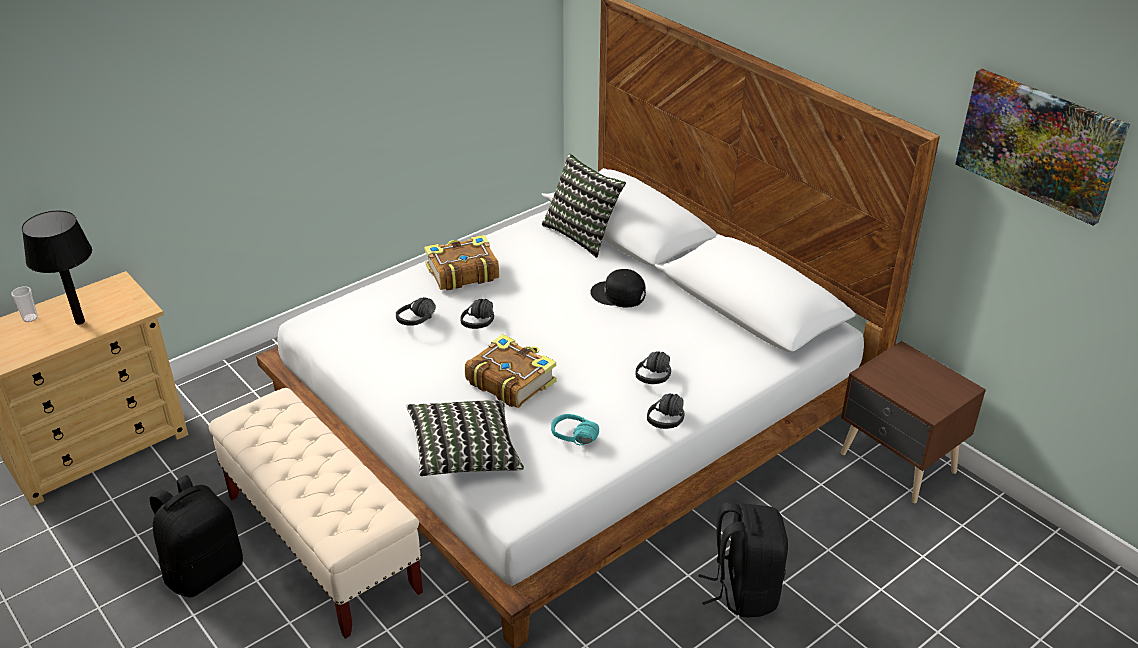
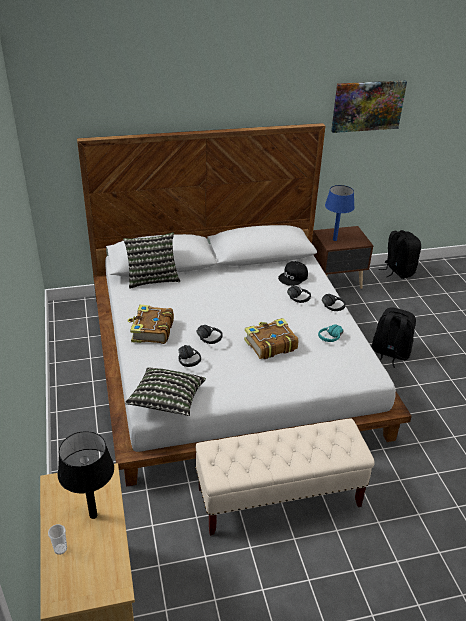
camera: 65 degrees left, 0 degrees up
black backpack [149,475,243,597] -> black backpack moved to [379,230,421,279]
pillow [406,401,524,476] -> pillow moved to [125,368,206,416]
black cap [590,269,646,307] -> black cap moved to [278,261,308,286]
none -> blue table lamp [325,185,355,241]

